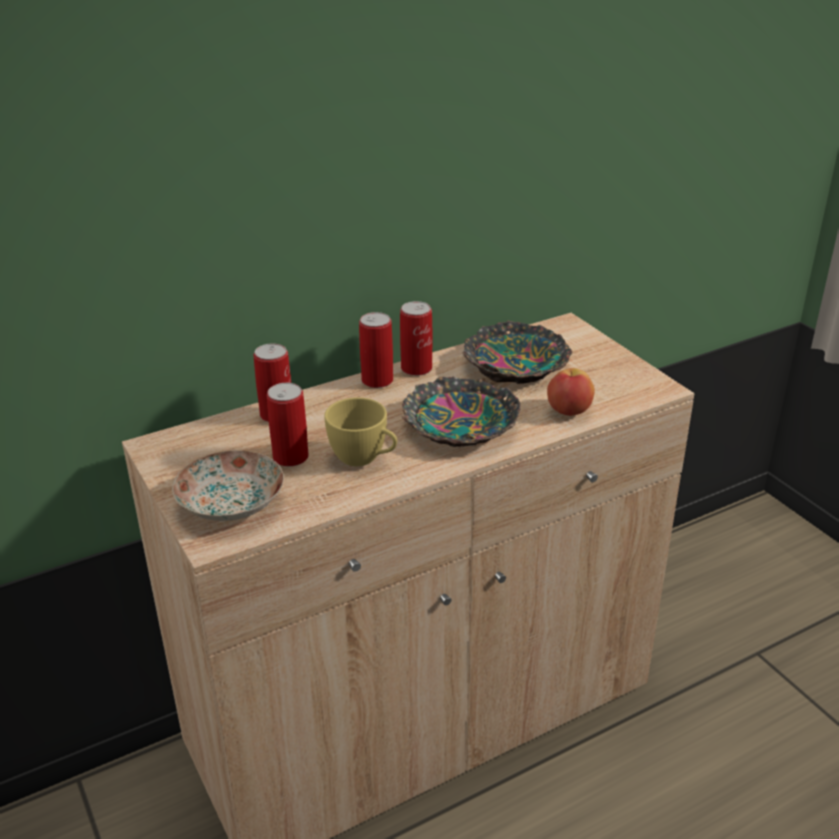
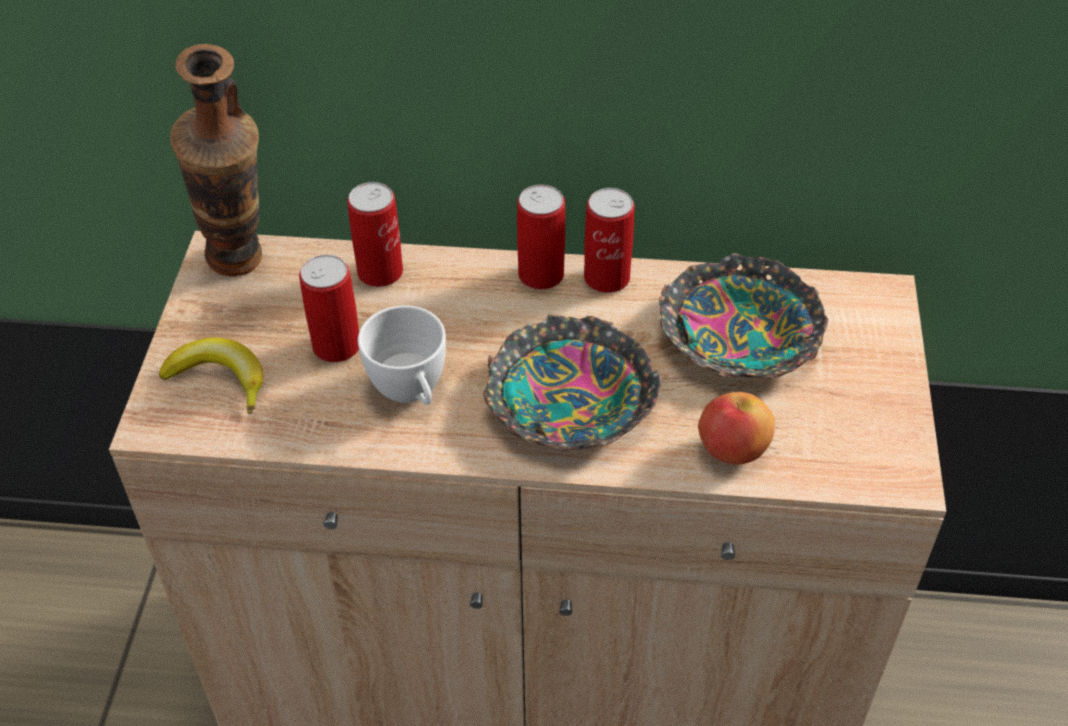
camera: 35 degrees right, 15 degrees up
plate [172,451,284,521] -> banana [159,338,264,414]
yellow cup [324,397,397,466] -> white cup [358,305,446,405]
none -> vase [170,44,262,277]

